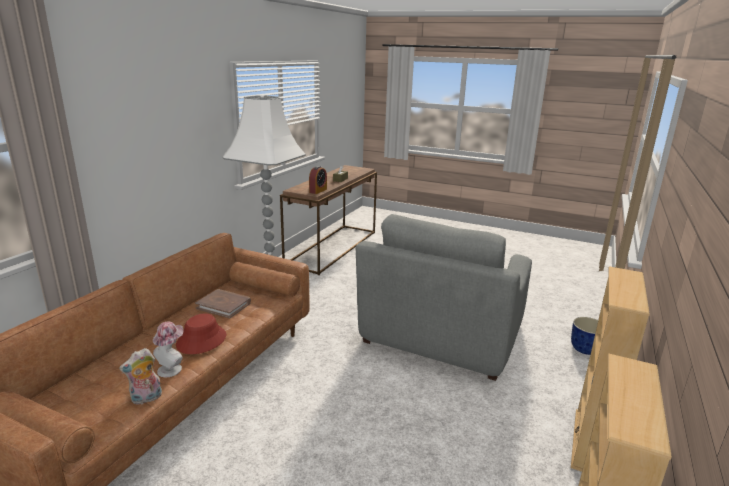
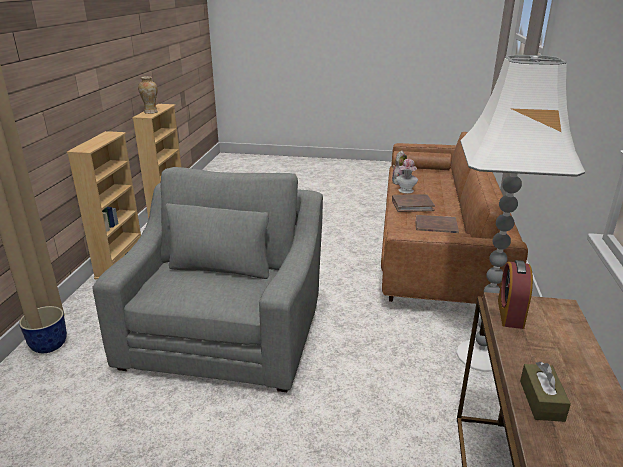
camera: 165 degrees right, 5 degrees up
red hat [176,313,226,354] -> brown book [392,194,435,212]
none -> vase [138,76,158,114]

